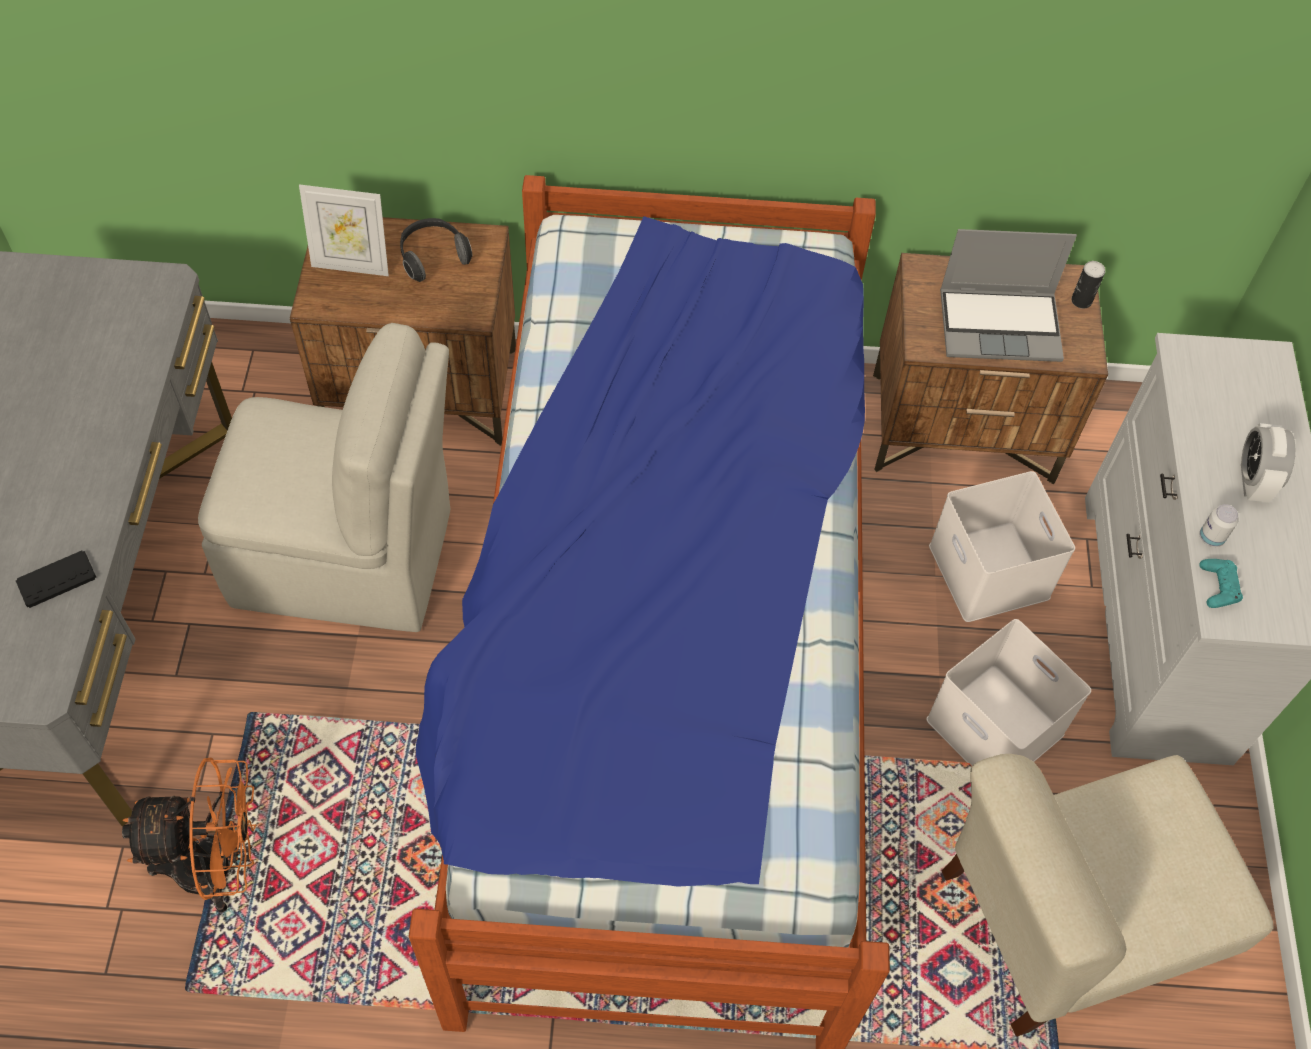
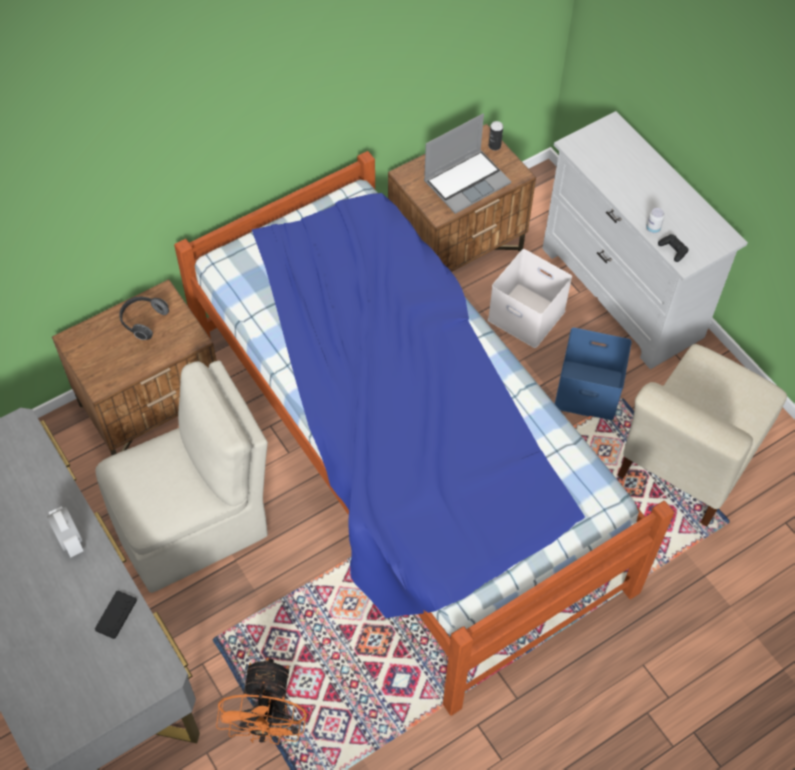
camera: 35 degrees left, 0 degrees up
orange fan [122,758,256,913] -> orange fan turned 135 degrees clockwise [216,657,307,745]
picture frame [299,184,389,276] -> none
white storage box [926,619,1091,766] -> blue storage box [555,328,632,420]
turquoise game controller [1199,559,1243,608] -> black game controller [658,234,689,262]
alarm clock [1241,423,1295,502] -> alarm clock moved to [47,506,83,558]

